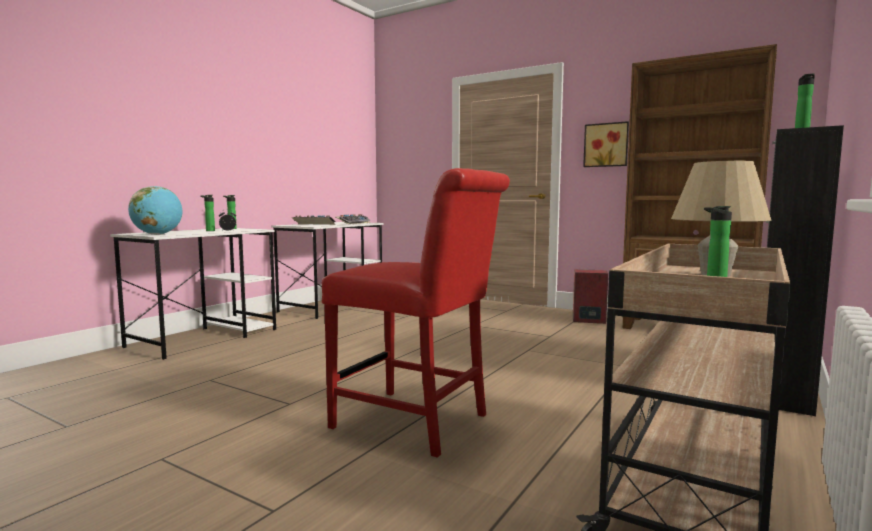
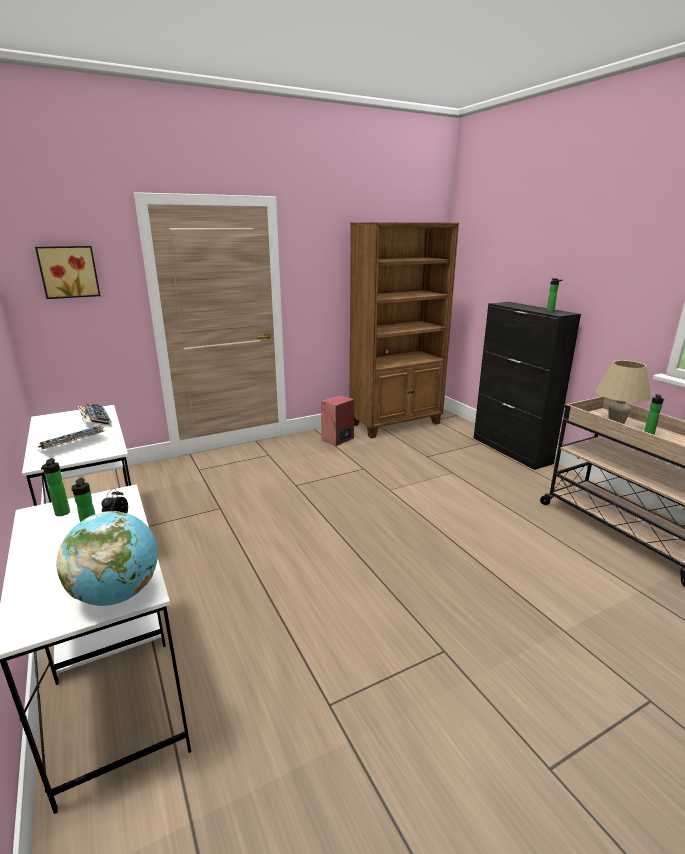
camera: 60 degrees left, 15 degrees up
red chair [322,168,510,458] -> none
picture [583,121,629,167] -> picture moved to [35,246,100,299]

